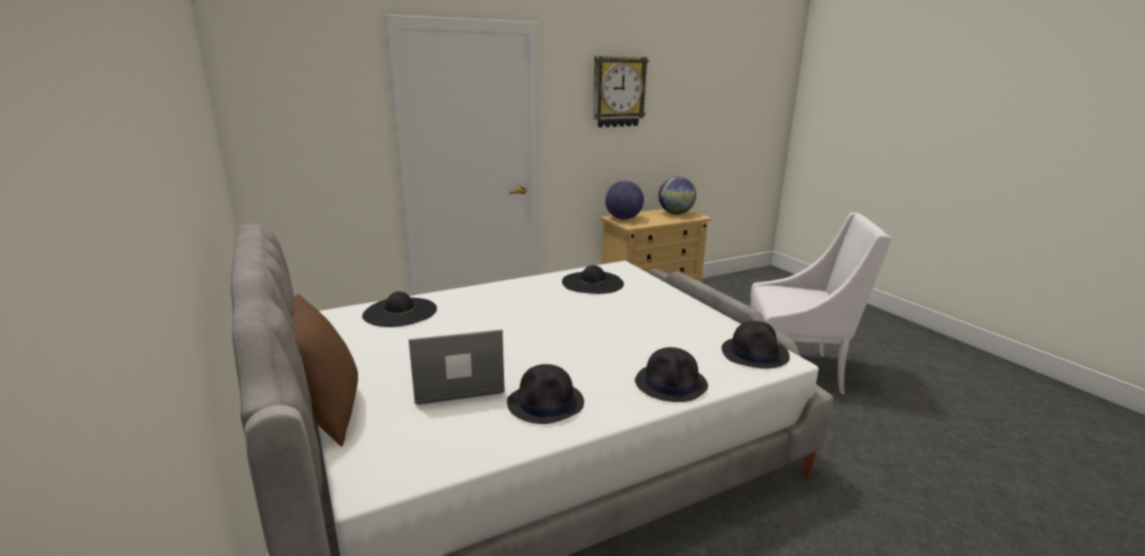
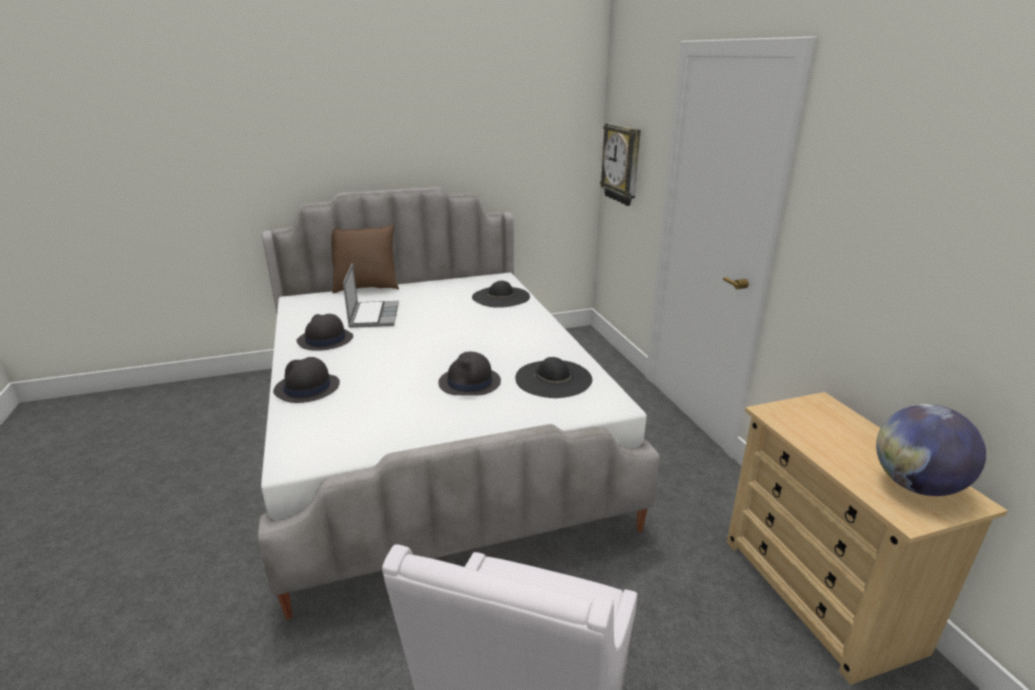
camera: 100 degrees right, 5 degrees up
wall clock [593,56,649,128] -> wall clock moved to [600,123,641,206]
globe [605,181,644,220] -> none
black hat [722,321,790,369] -> black hat moved to [438,352,501,396]

